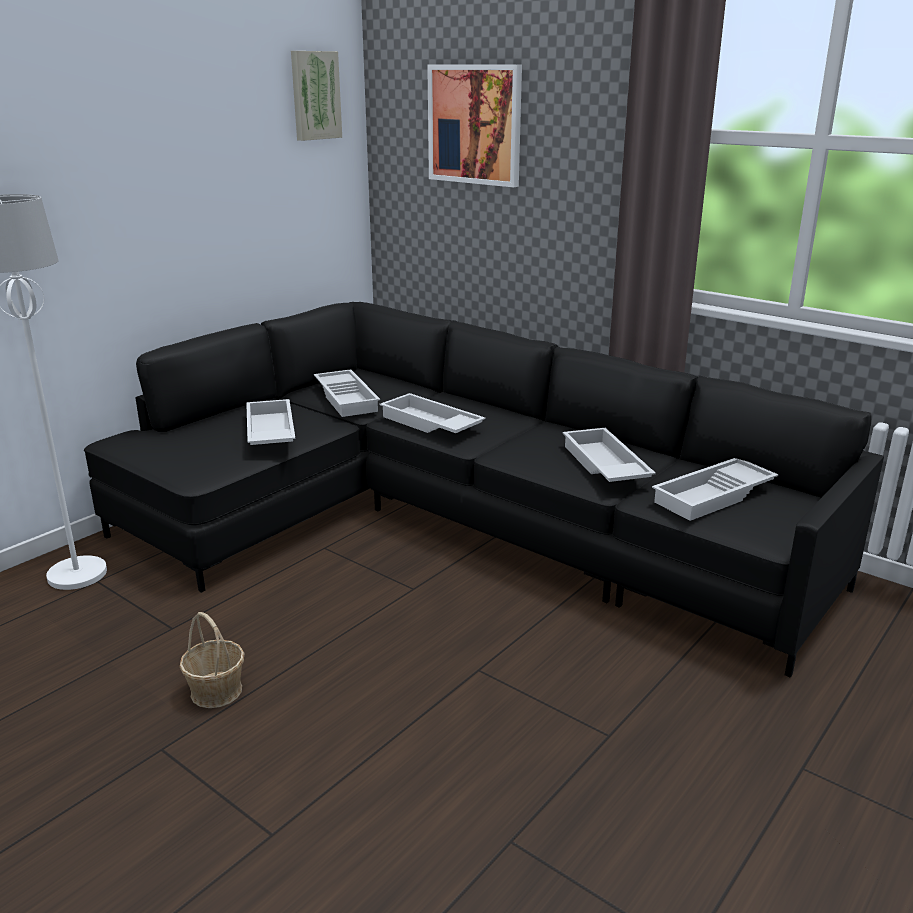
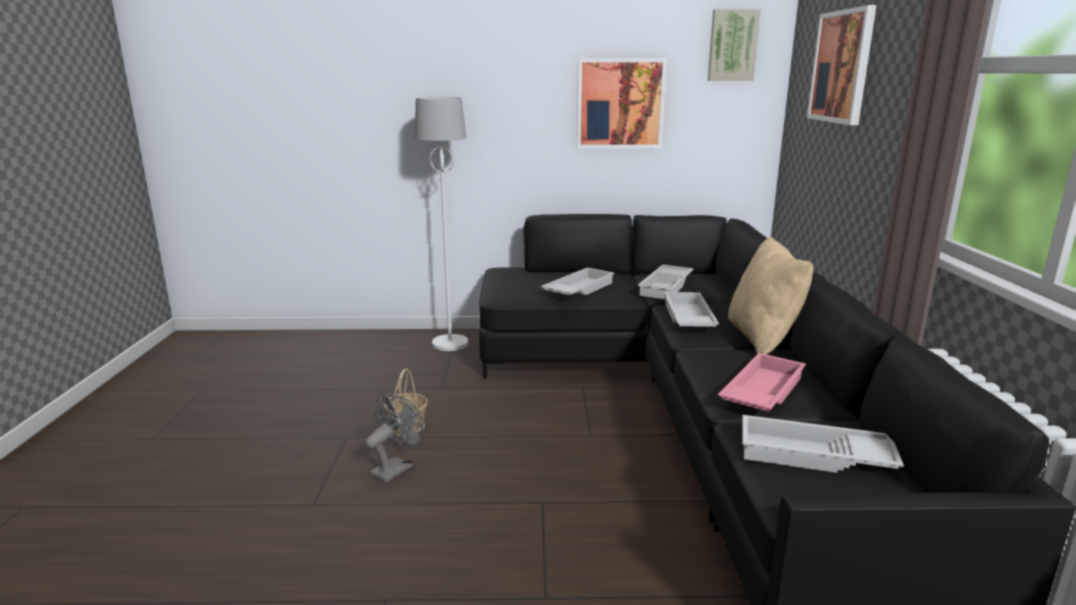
camera: 50 degrees right, 5 degrees down
white tray [563,428,656,482] -> pink tray [718,353,806,411]
none -> grey fan [365,393,424,483]
none -> picture [577,58,667,149]
none -> beige pillow [728,237,813,354]

